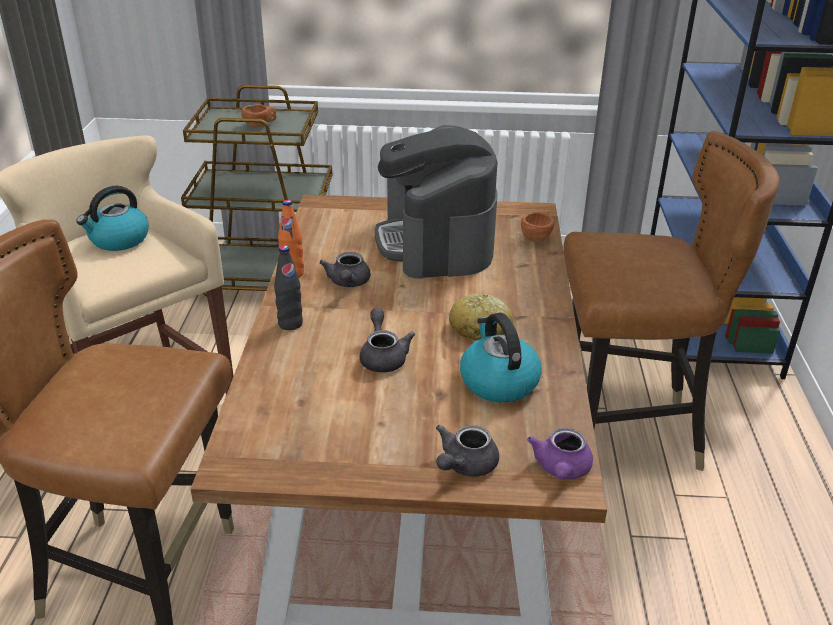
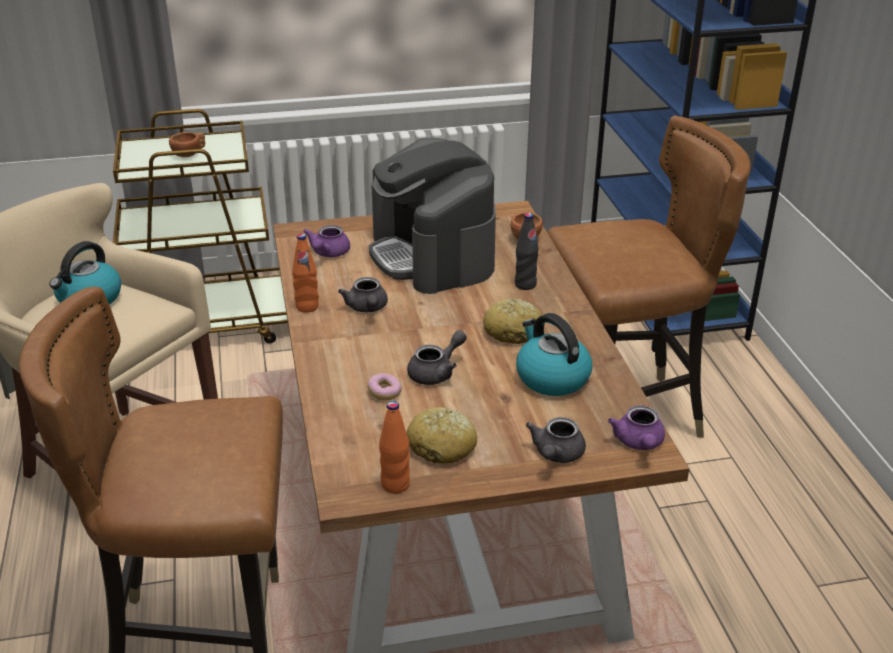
camera: 15 degrees left, 0 degrees up
black bottle [274,245,303,330] -> black bottle moved to [515,213,539,290]
grey teapot [360,308,415,373] -> grey teapot turned 75 degrees clockwise [407,330,467,385]
none -> purple teapot [303,225,350,257]
none -> donut [367,373,402,401]
none -> orange bottle [379,401,410,494]
none -> bread [406,407,477,463]

